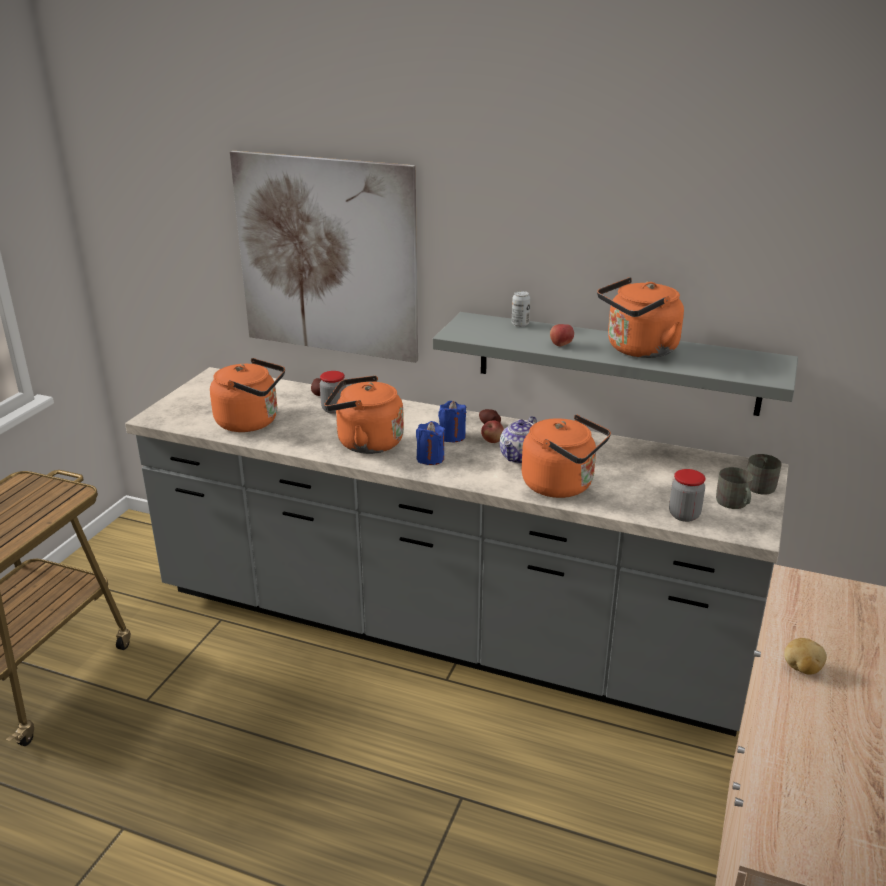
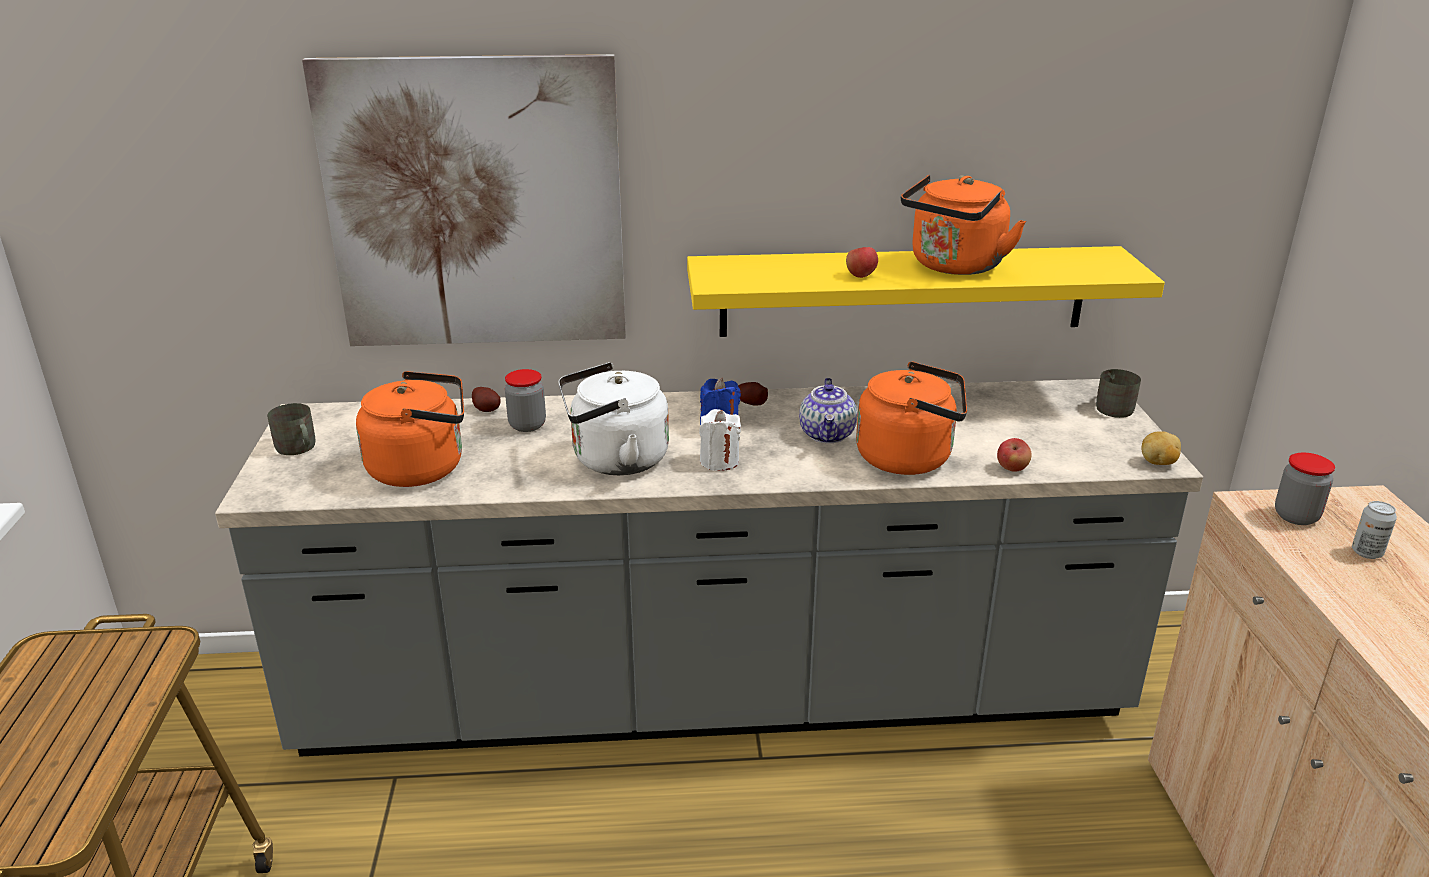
camera: 25 degrees left, 0 degrees up
orange kettle [324,376,404,454] -> white kettle [558,362,669,475]
blue candle [416,421,445,465] -> white candle [699,409,741,471]
grey shelf [433,312,798,416] -> yellow shelf [687,246,1165,337]
apple [481,420,504,443] -> apple moved to [997,438,1032,472]
can [512,291,530,327] -> can moved to [1352,501,1397,559]
jar [669,469,706,522] -> jar moved to [1275,453,1335,525]
grey mug [716,467,753,509] -> grey mug moved to [267,403,316,455]
potato [784,638,827,675] -> potato moved to [1142,431,1181,465]

